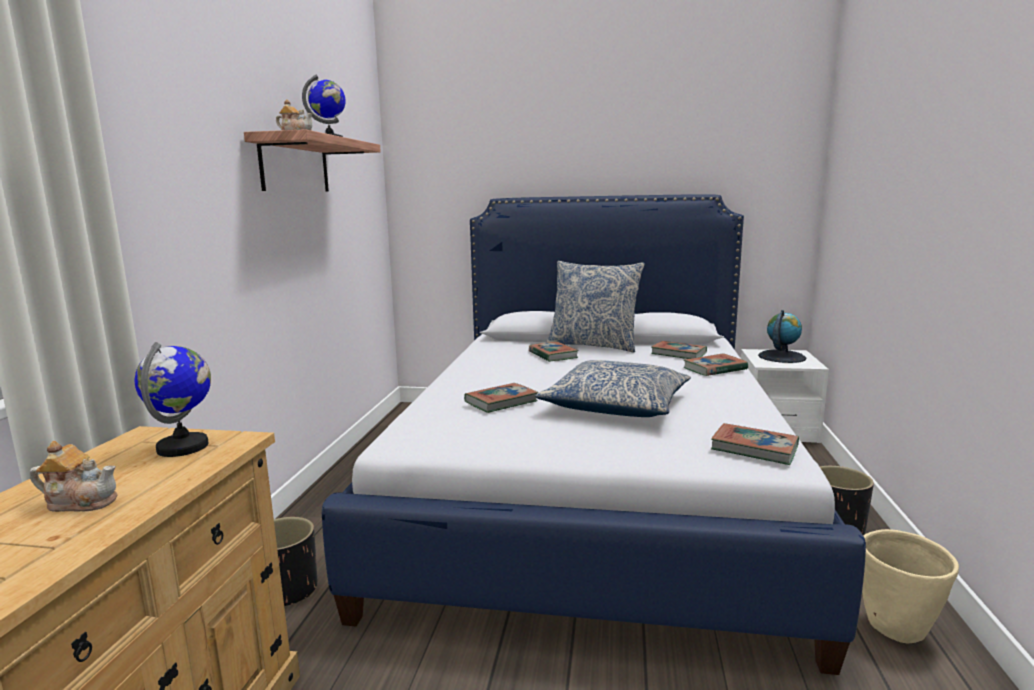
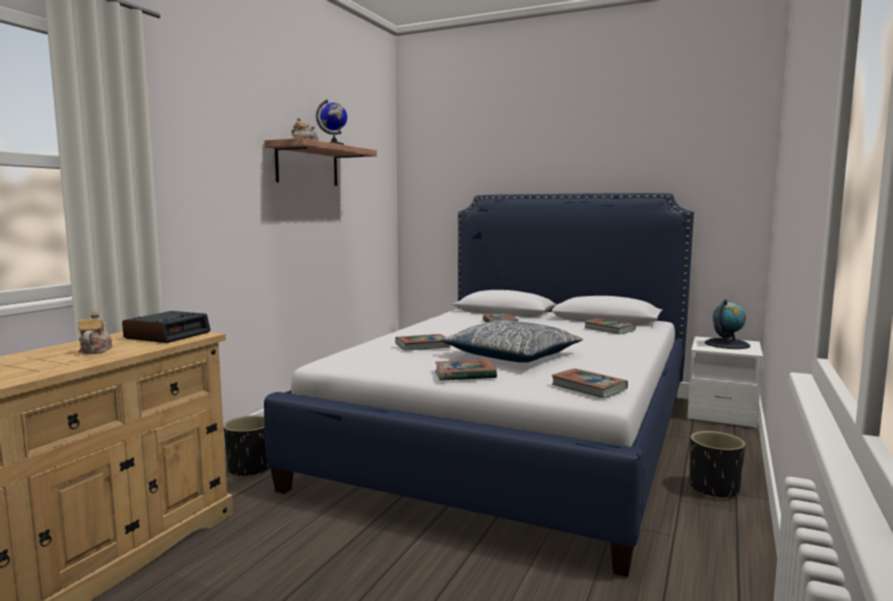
camera: 15 degrees right, 5 degrees down
teapot [30,441,117,512] -> teapot turned 120 degrees counterclockwise [78,311,112,354]
globe [134,342,211,457] -> alarm clock [122,311,211,343]
pillow [547,261,645,353] -> none
book [683,353,748,376] -> book moved to [435,359,497,380]
beige planter [862,529,959,643] -> none

